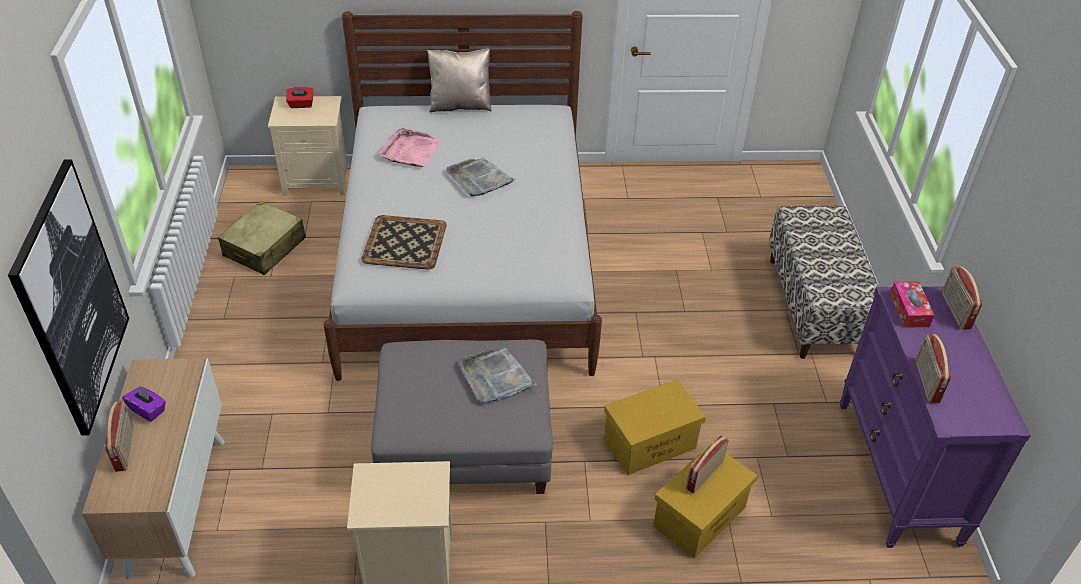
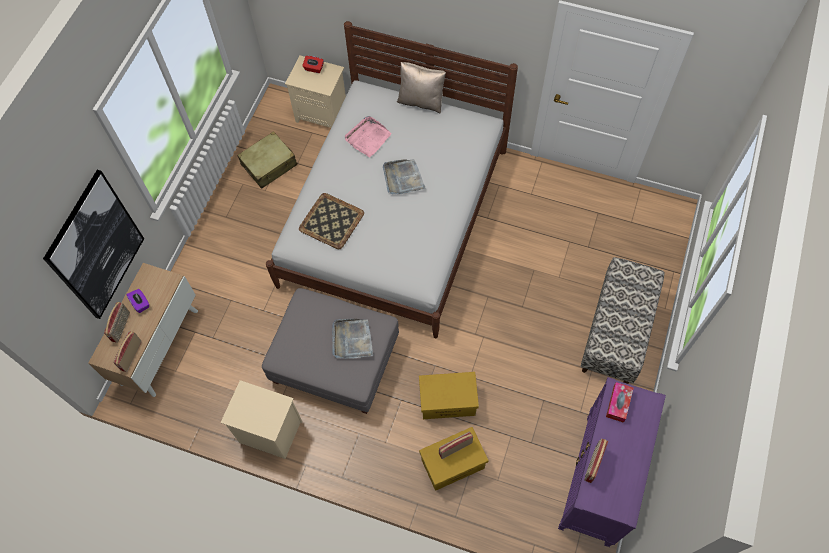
camera: 25 degrees right, 20 degrees up
radio [942,266,982,329] -> radio moved to [113,331,142,372]

